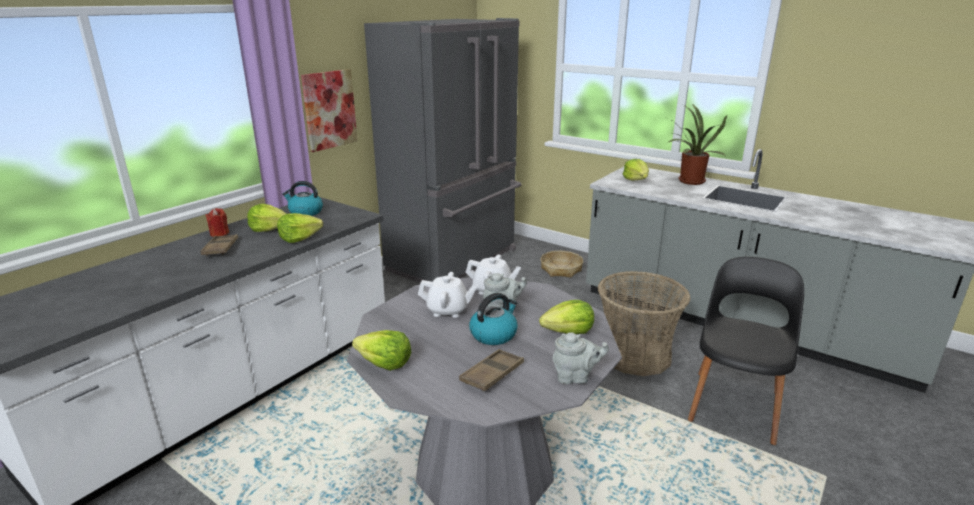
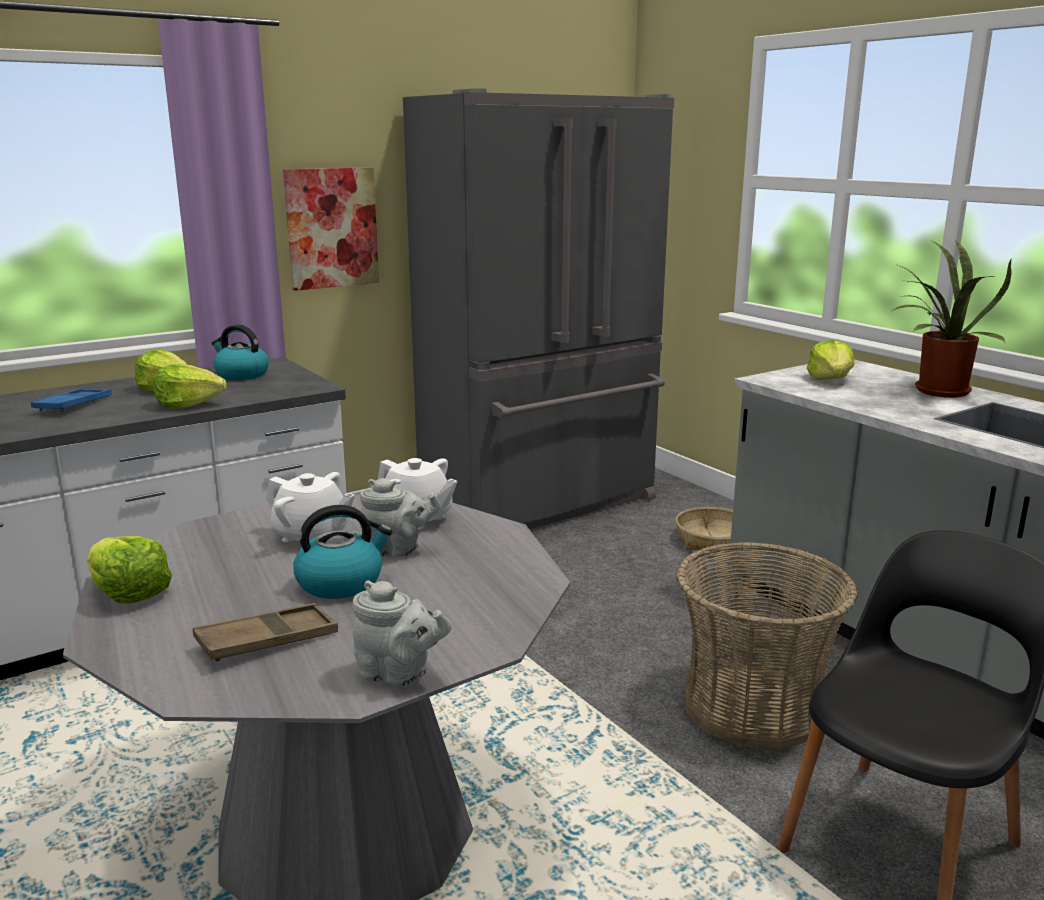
camera: 20 degrees right, 5 degrees down
brown tray [200,234,238,256] -> blue tray [31,388,112,412]
red candle [206,208,229,237] -> none
lettuce [539,300,594,334] -> none

